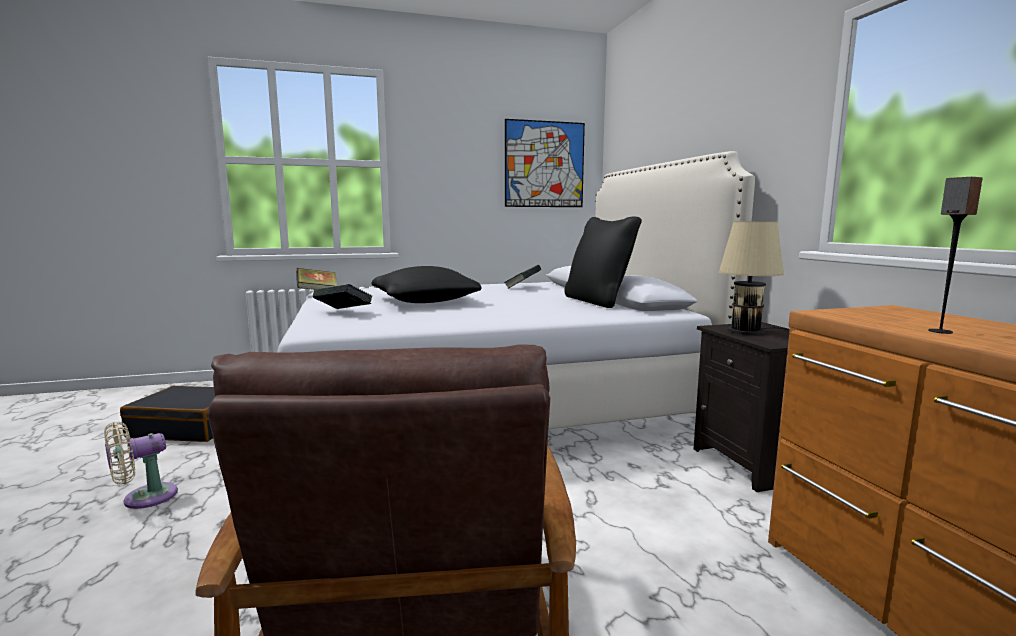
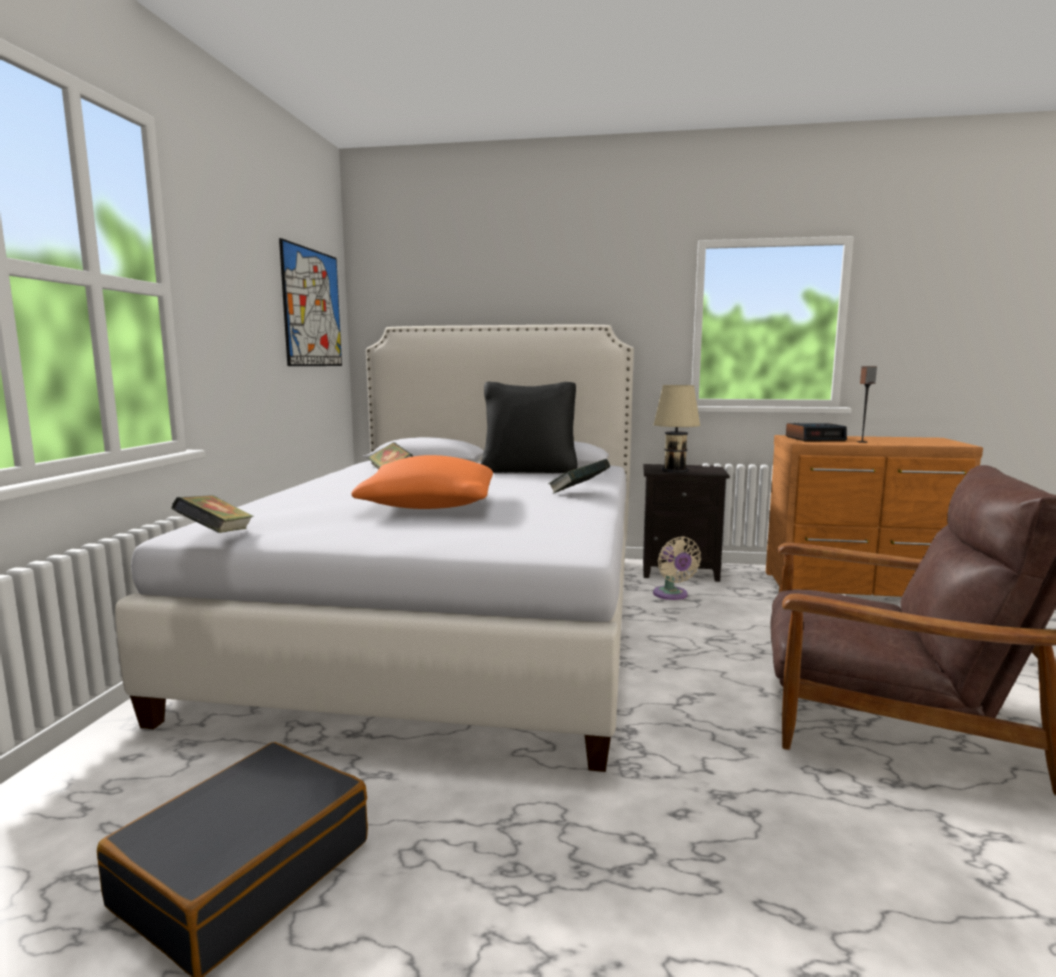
camera: 65 degrees left, 0 degrees up
beige fan [104,422,178,509] -> beige fan moved to [653,536,701,600]
book [313,284,372,309] -> book moved to [548,459,611,494]
black pillow [371,266,482,303] -> orange pillow [351,455,493,509]
none -> alarm clock [786,423,847,441]

